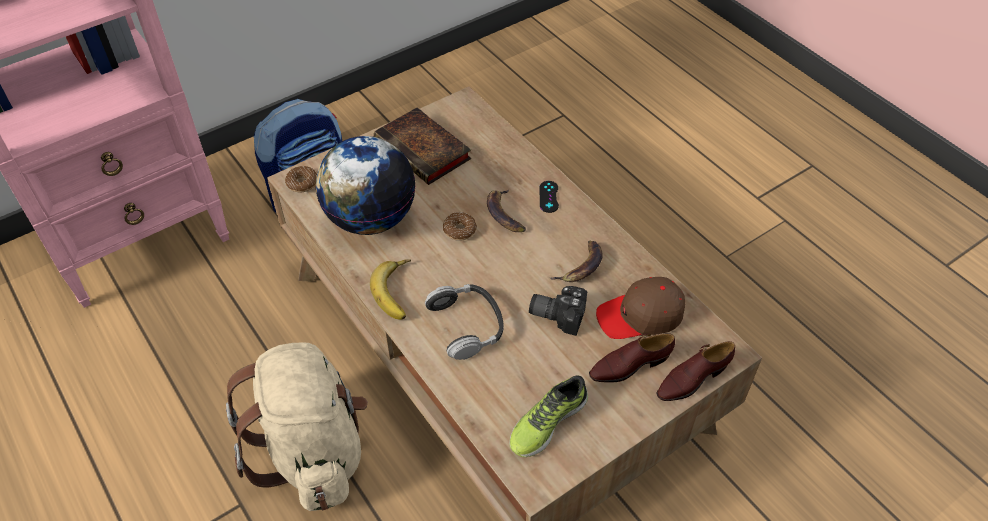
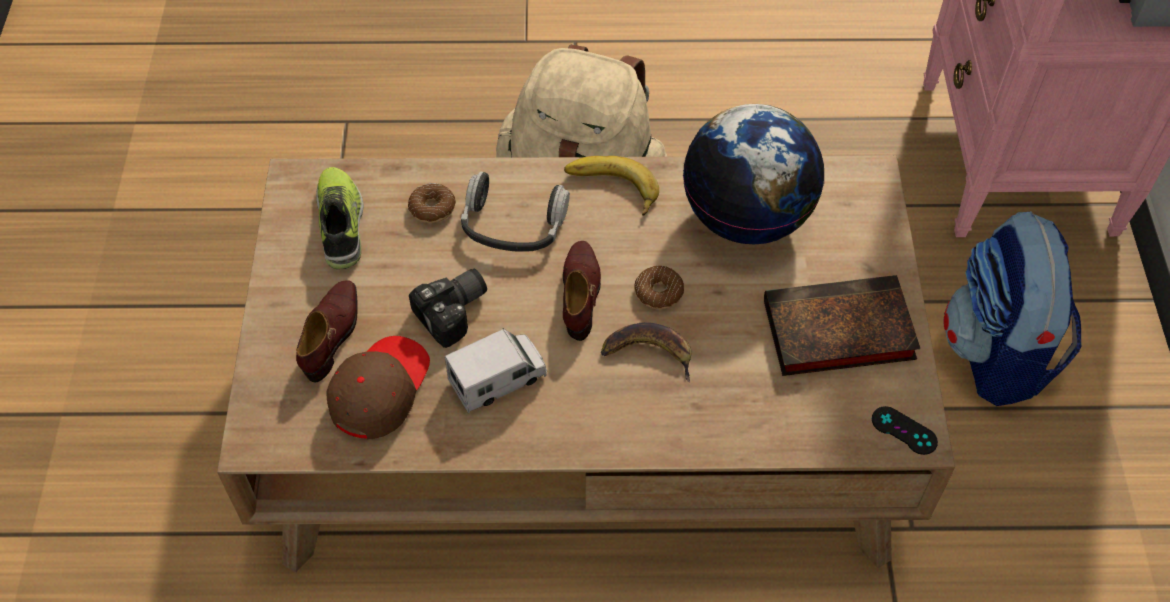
camera: 125 degrees right, 5 degrees up
donut [285,166,317,192] -> donut moved to [408,183,456,223]
black game controller [540,181,559,213] -> black game controller moved to [872,406,938,455]
banana [550,240,603,282] -> toy truck [445,328,547,413]
brown shoe [656,341,735,401] -> brown shoe moved to [563,241,601,341]

